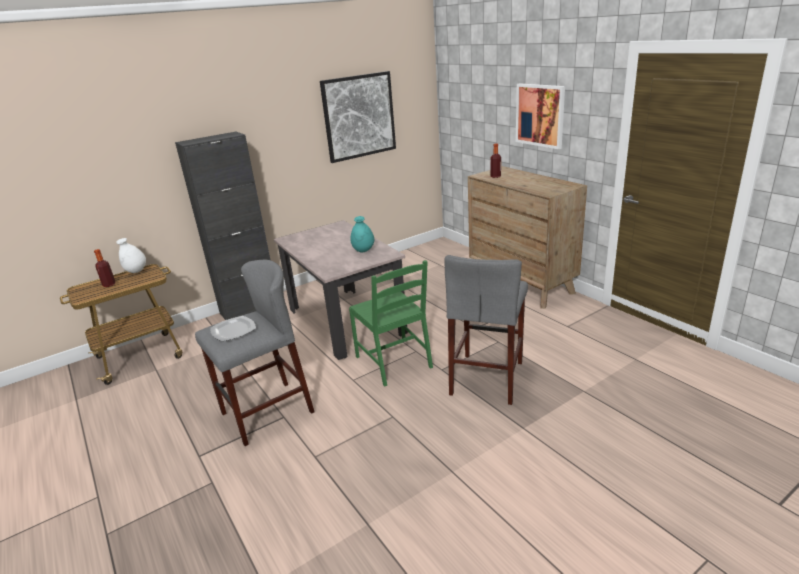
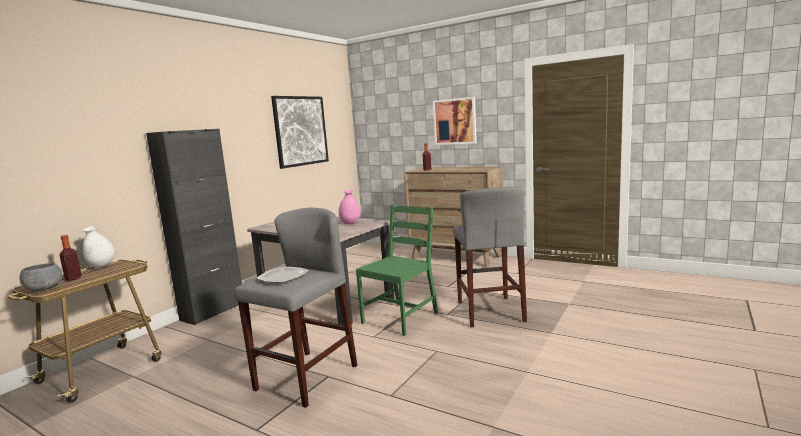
camera: 25 degrees left, 15 degrees down
green chair [349,260,433,387] -> green chair turned 90 degrees counterclockwise [356,204,438,336]
turquoise vase [351,216,374,252] -> pink vase [338,190,360,224]
none -> grey bowl [20,263,62,291]

